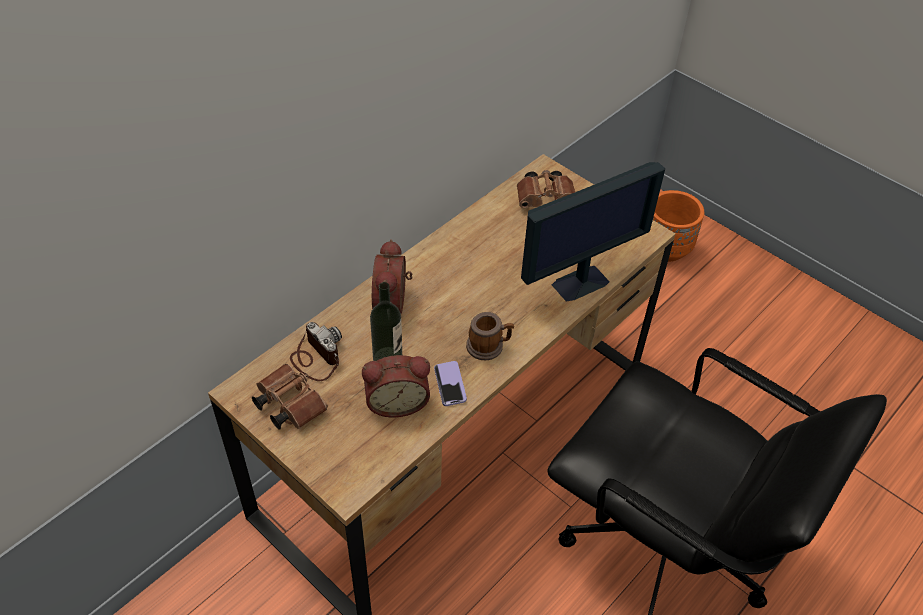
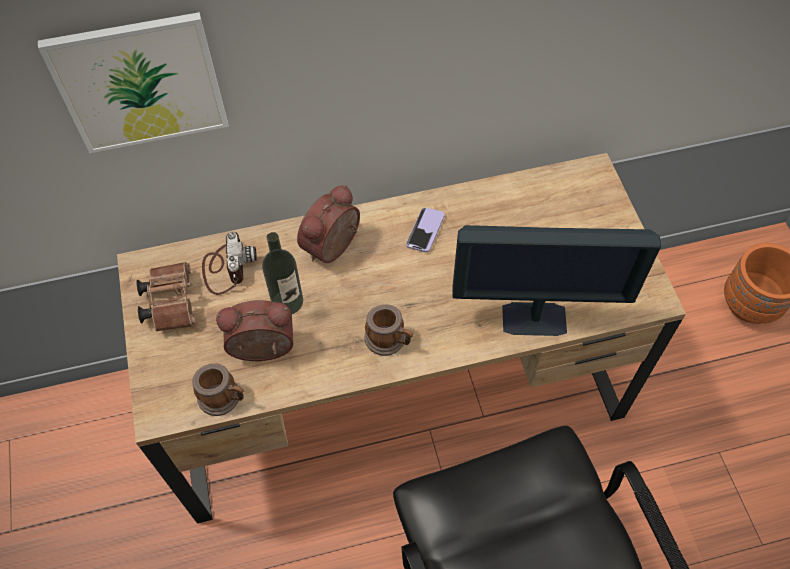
camera: 35 degrees right, 10 degrees up
alarm clock [362,355,430,417] -> alarm clock turned 150 degrees clockwise [216,300,293,361]
phone [434,361,467,406] -> phone moved to [406,208,445,252]
brown binoculars [517,170,575,208] -> none
none -> picture [38,12,229,153]
none -> mug [192,363,244,416]

